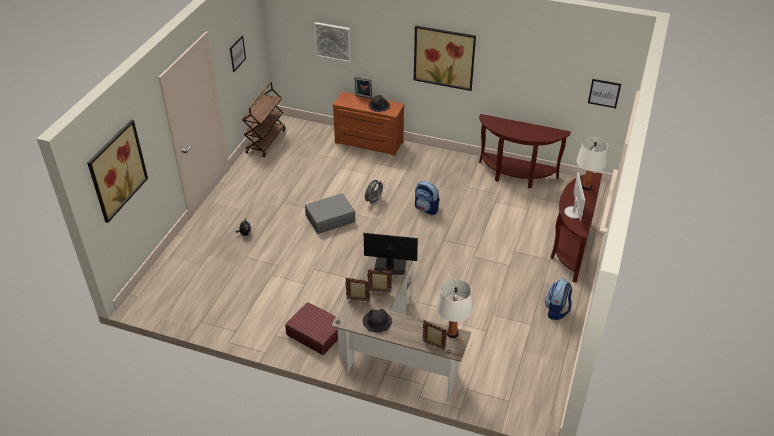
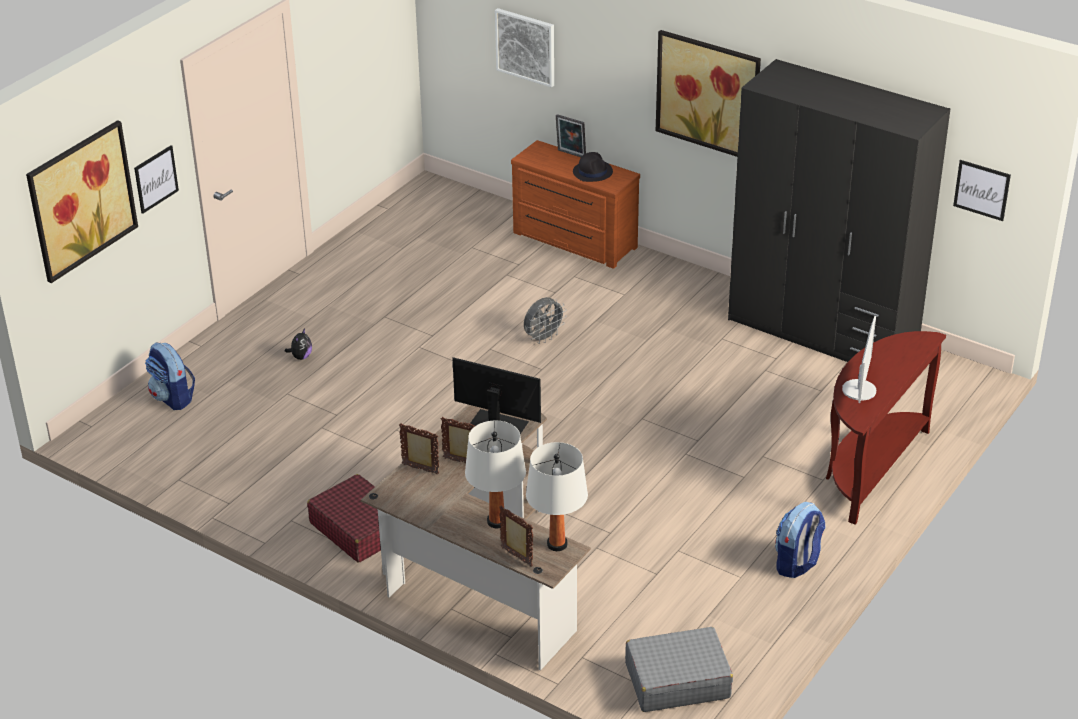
camera: 15 degrees right, 5 degrees down
picture [230,35,246,72] -> picture moved to [134,145,179,214]
brown cart [242,82,285,157] -> none
grey suitcase [305,193,355,234] -> grey suitcase moved to [625,627,733,712]
black hat [363,309,392,333] -> none
backpack [415,181,440,215] -> backpack moved to [145,343,195,410]
brown console table [479,114,571,188] -> black wardrobe [728,59,951,362]
white table lamp [577,137,608,190] -> white table lamp moved to [465,420,526,528]

